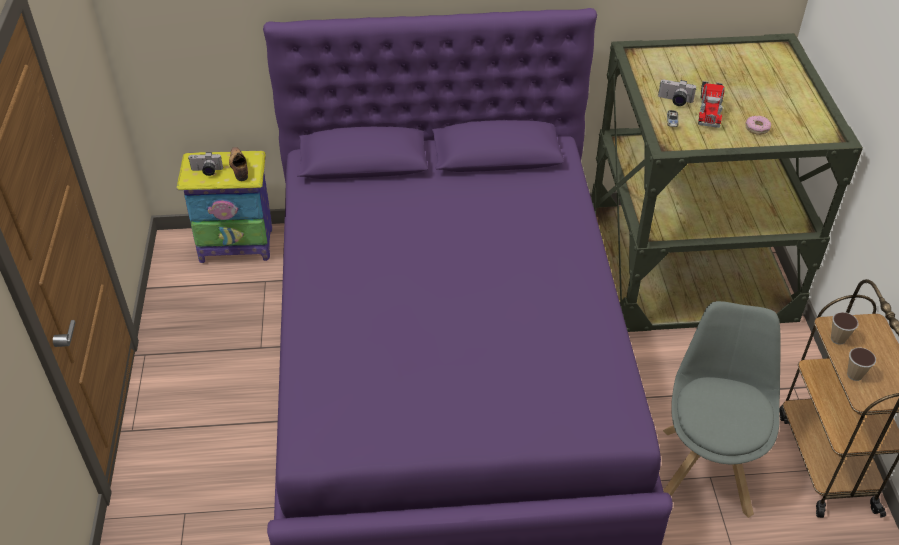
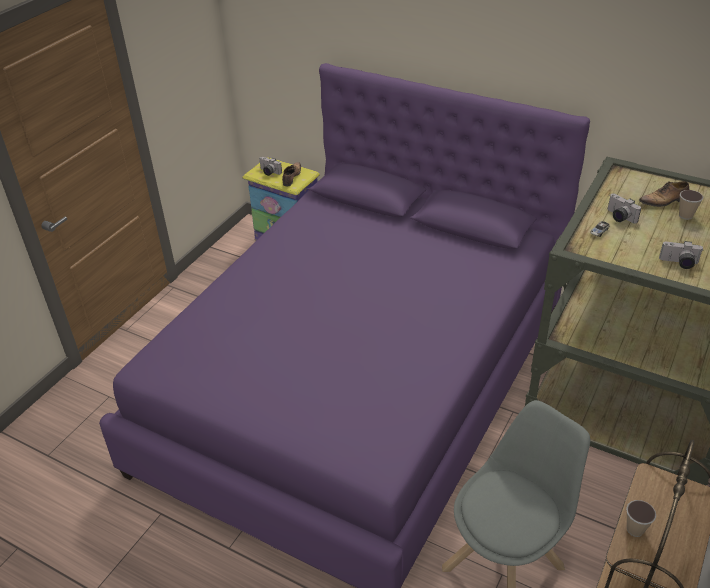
camera: 35 degrees right, 5 degrees down
toy truck [698,81,724,128] -> none
donut [746,116,771,135] -> camera [659,241,703,269]
cup [831,312,859,345] -> cup moved to [679,190,703,220]
none -> shoe [639,181,689,207]

